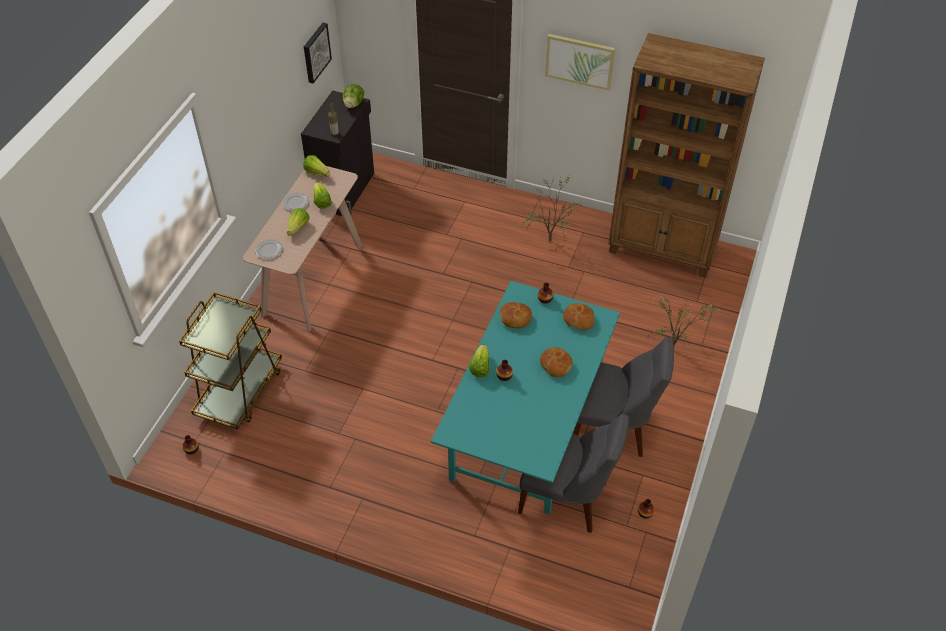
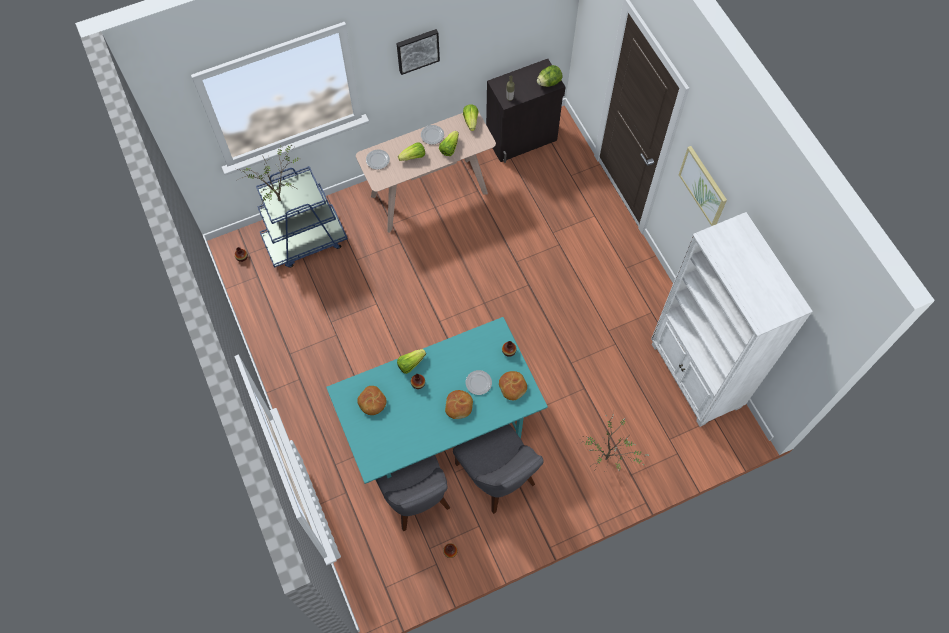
camera: 45 degrees right, 15 degrees up
brown cart [179,292,282,429] -> blue cart [256,166,348,268]
picture [304,23,332,84] -> picture moved to [396,29,440,75]
bread [500,302,532,328] -> bread moved to [357,386,386,415]
potted plant [522,177,581,242] -> potted plant moved to [238,145,300,209]
brown bookcase [608,33,765,278] -> white bookcase [651,212,813,427]
none -> plate [466,370,492,395]

